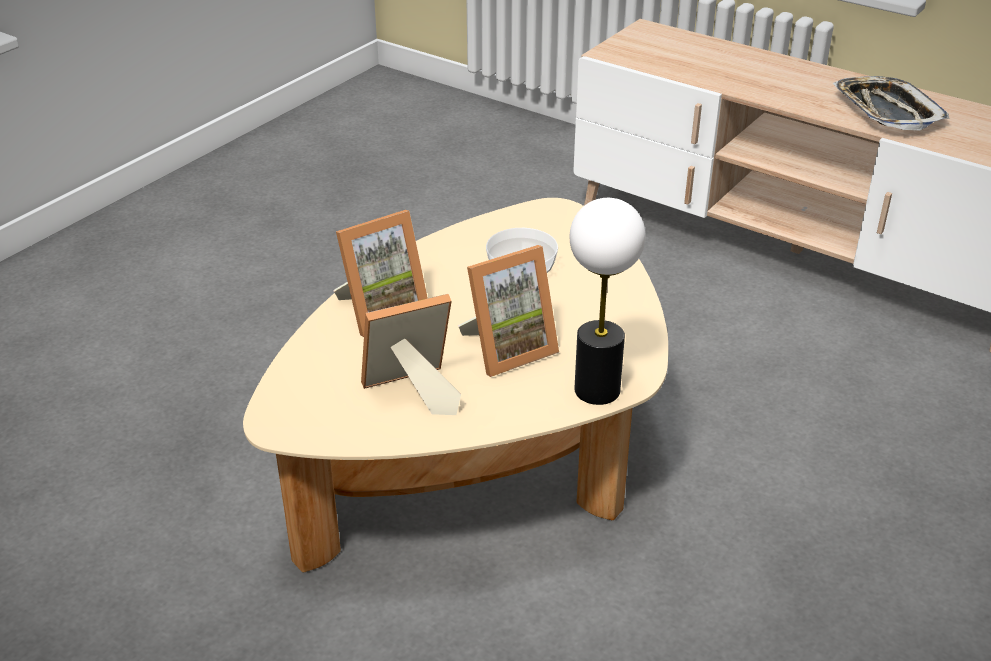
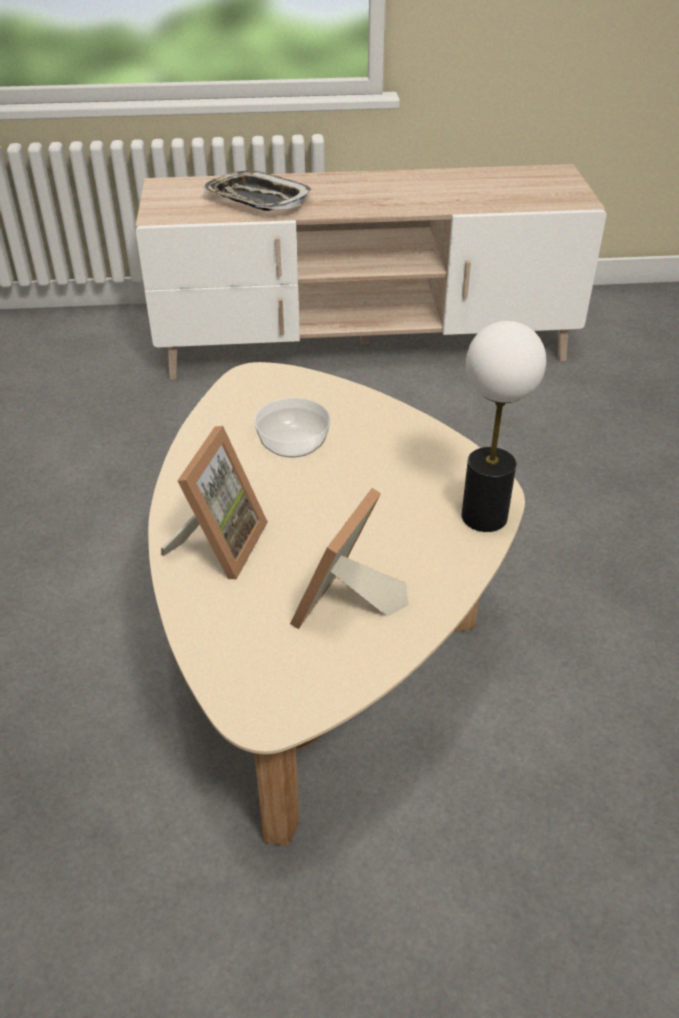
camera: 40 degrees left, 5 degrees up
picture frame [458,245,559,377] -> none
tray [833,76,950,131] -> tray moved to [203,171,312,211]

